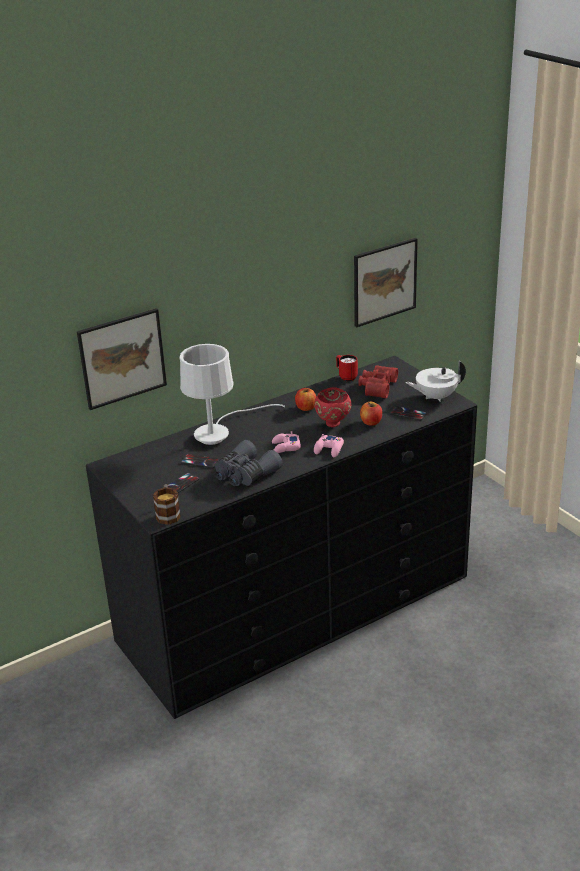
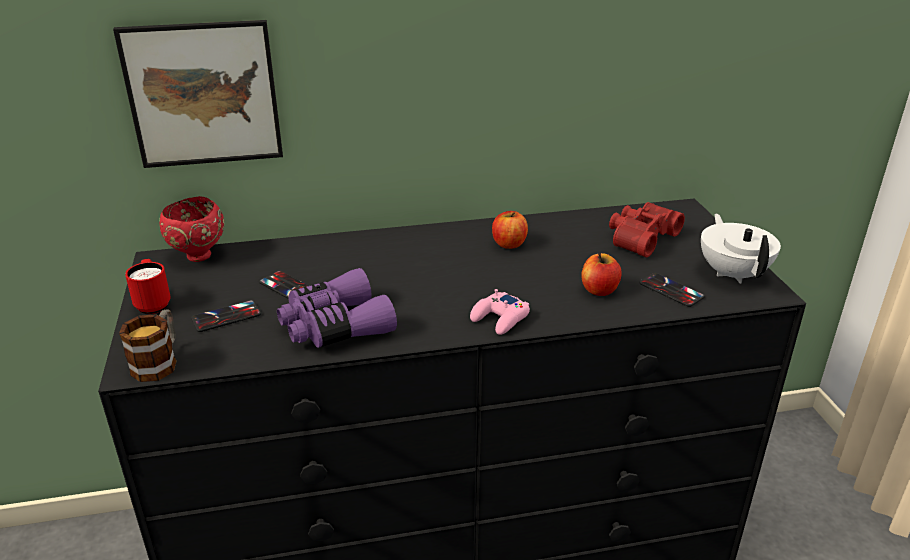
camera: 20 degrees right, 0 degrees up
white table lamp [180,344,285,445] -> none
grey binoculars [215,440,283,486] -> purple binoculars [277,268,397,348]
pink game controller [272,431,301,453] -> none
red bowl [314,387,351,427] -> red bowl moved to [159,196,224,262]
red mug [336,355,358,381] -> red mug moved to [125,259,171,314]
picture [354,238,418,327] -> none
white teapot [406,361,466,402] -> white teapot turned 75 degrees clockwise [701,214,781,284]

